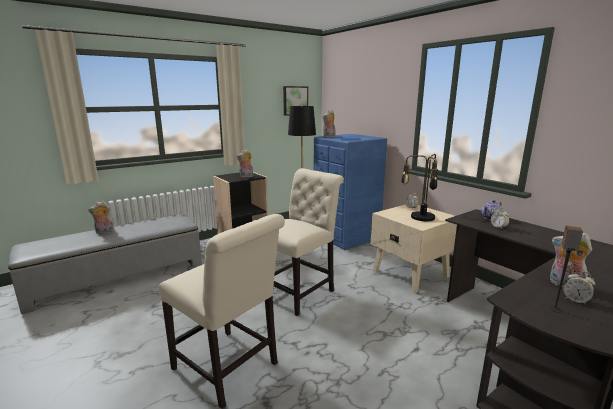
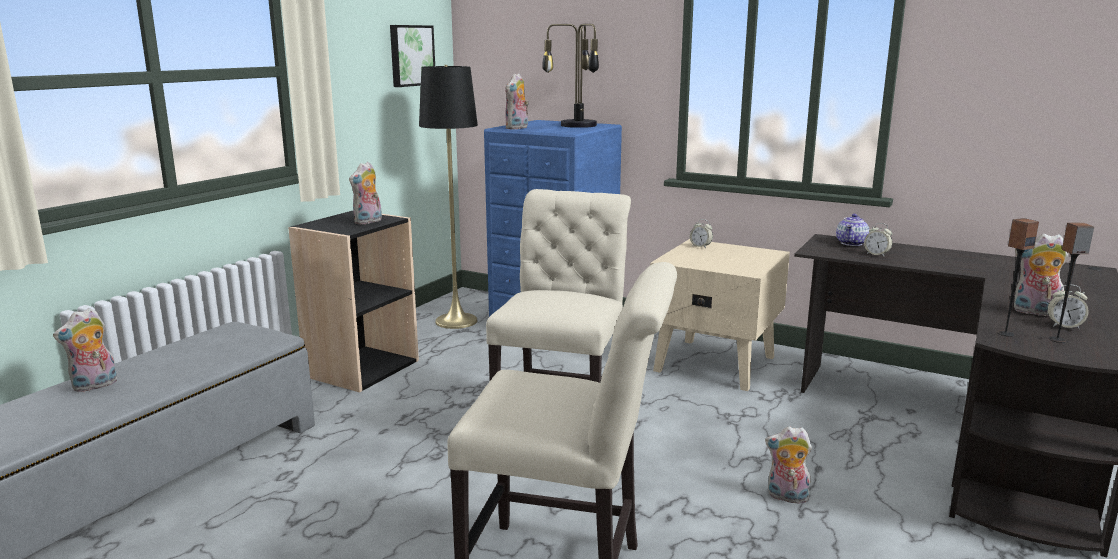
camera: 25 degrees left, 0 degrees up
table lamp [401,154,438,221] -> table lamp moved to [542,24,599,128]
none -> plush toy [765,426,812,504]
none -> speaker [997,218,1039,337]

